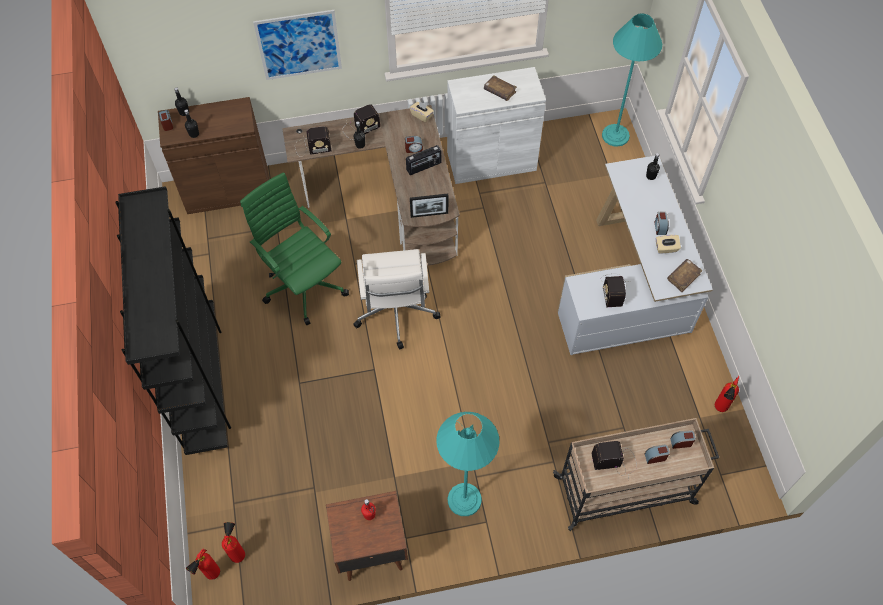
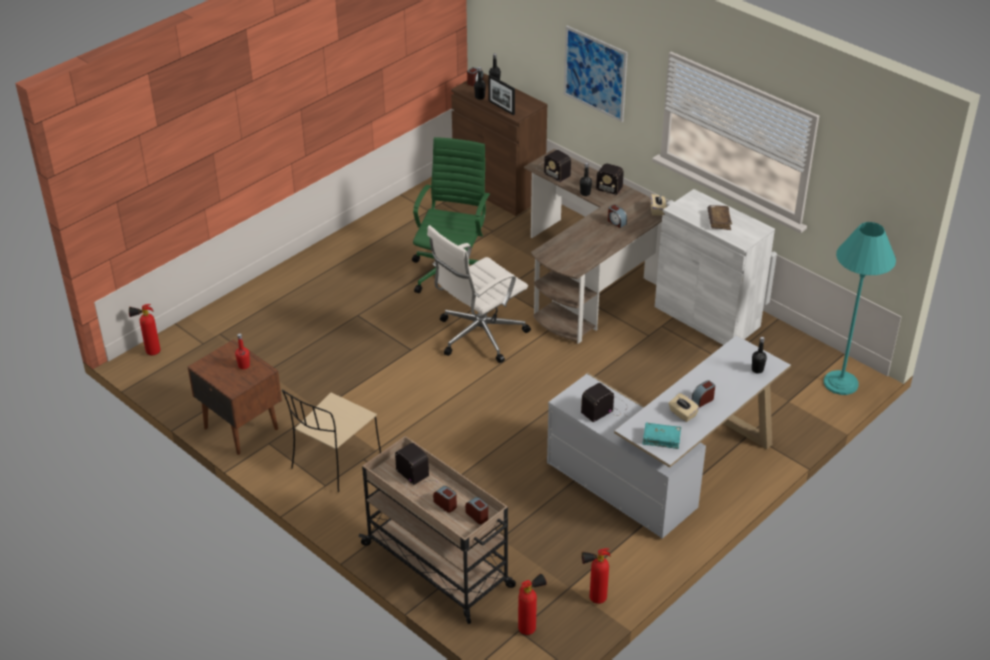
camera: 55 degrees right, 20 degrees down
black bookcase [115,186,231,455] -> none
fire extinguisher [222,522,245,563] -> fire extinguisher moved to [518,574,547,635]
radio [406,145,442,175] -> none
picture frame [410,194,448,218] -> picture frame moved to [488,75,515,115]
turquoise floor lamp [436,412,500,516] -> beige chair [282,389,381,492]
brown book [667,259,702,292] -> turquoise book [642,422,681,449]

